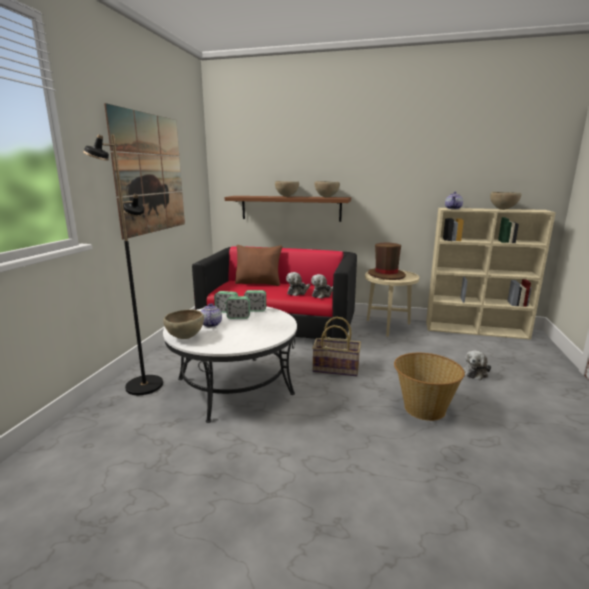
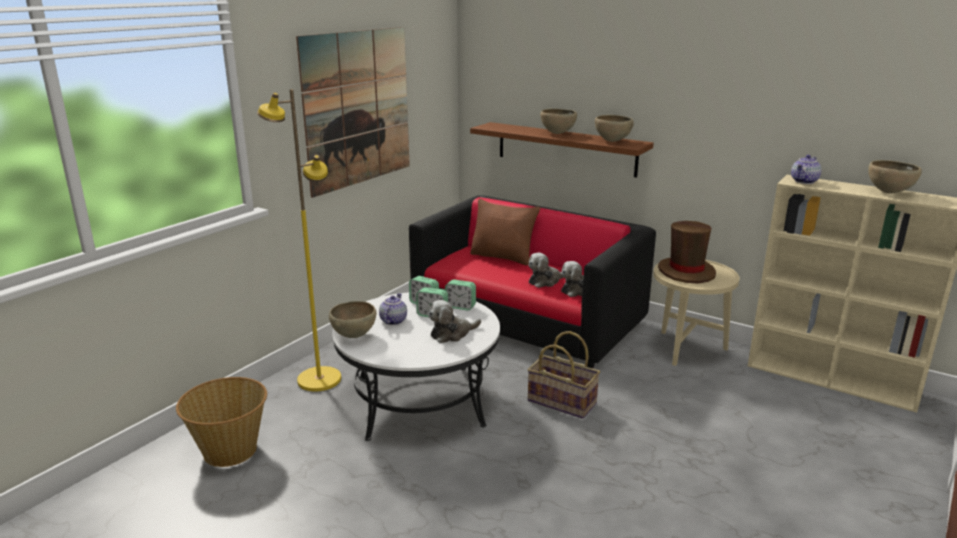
camera: 20 degrees right, 5 degrees up
black floor lamp [83,134,163,395] -> yellow floor lamp [257,89,341,391]
basket [394,353,465,421] -> basket moved to [176,377,267,467]
plush toy [463,350,491,380] -> plush toy moved to [428,300,481,343]

